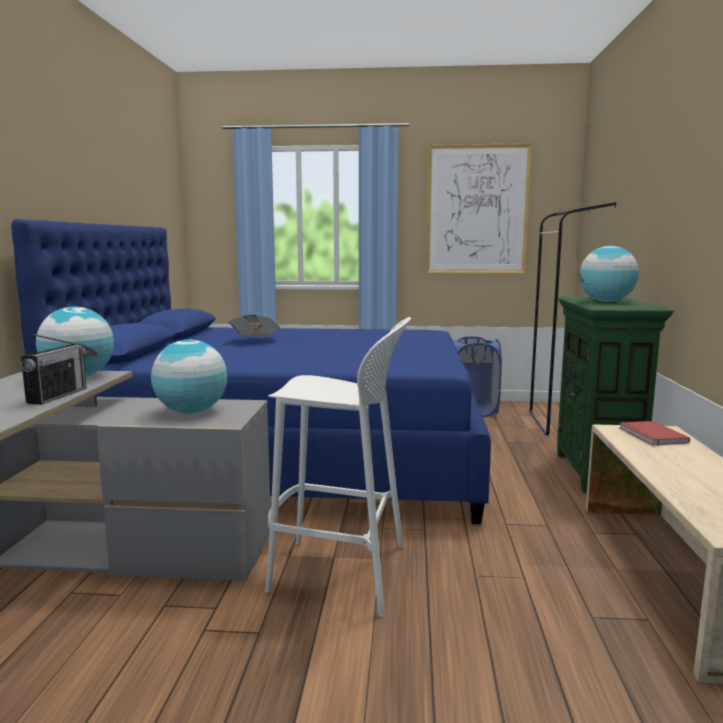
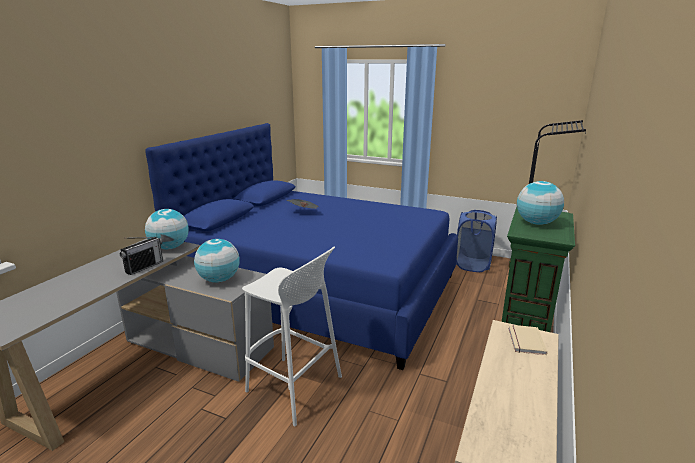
camera: 20 degrees right, 10 degrees up
picture [426,143,532,274] -> none
red book [619,421,690,446] -> beige book [508,325,548,355]

